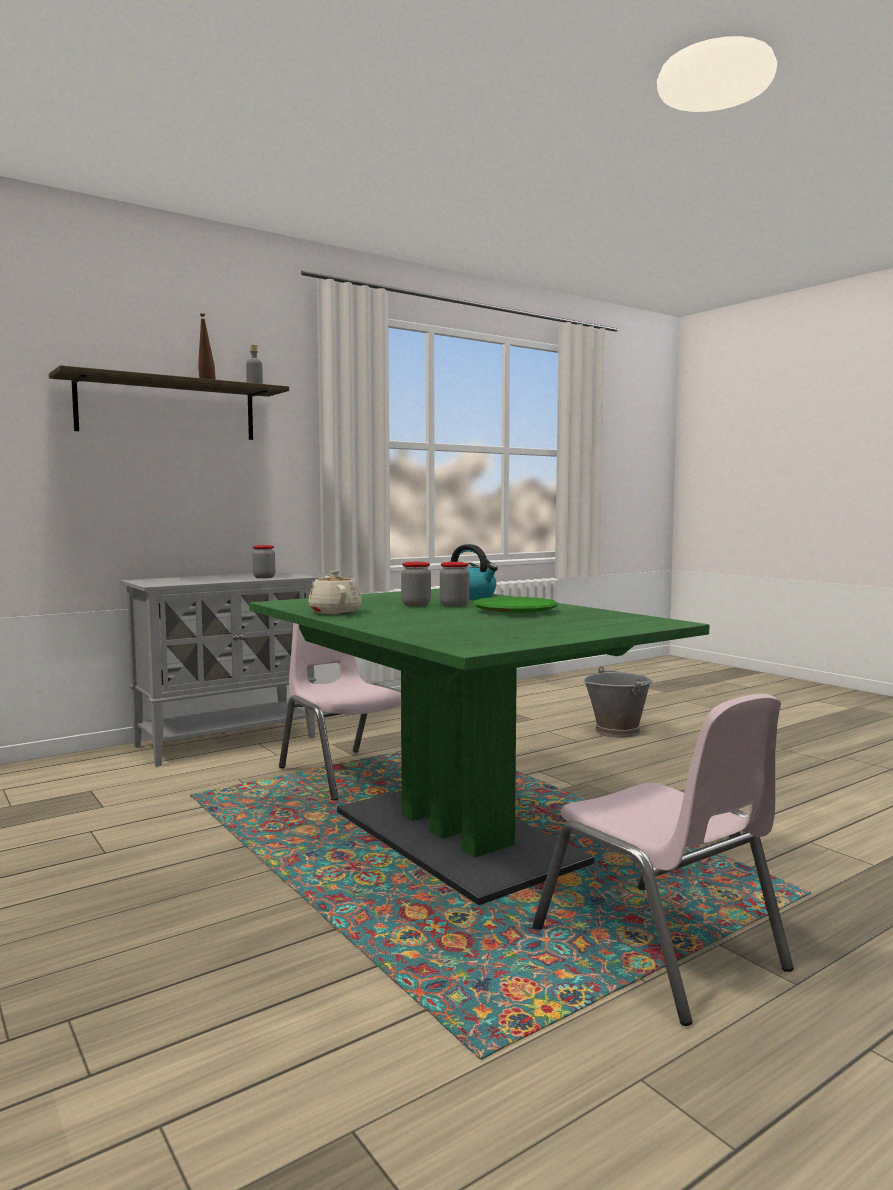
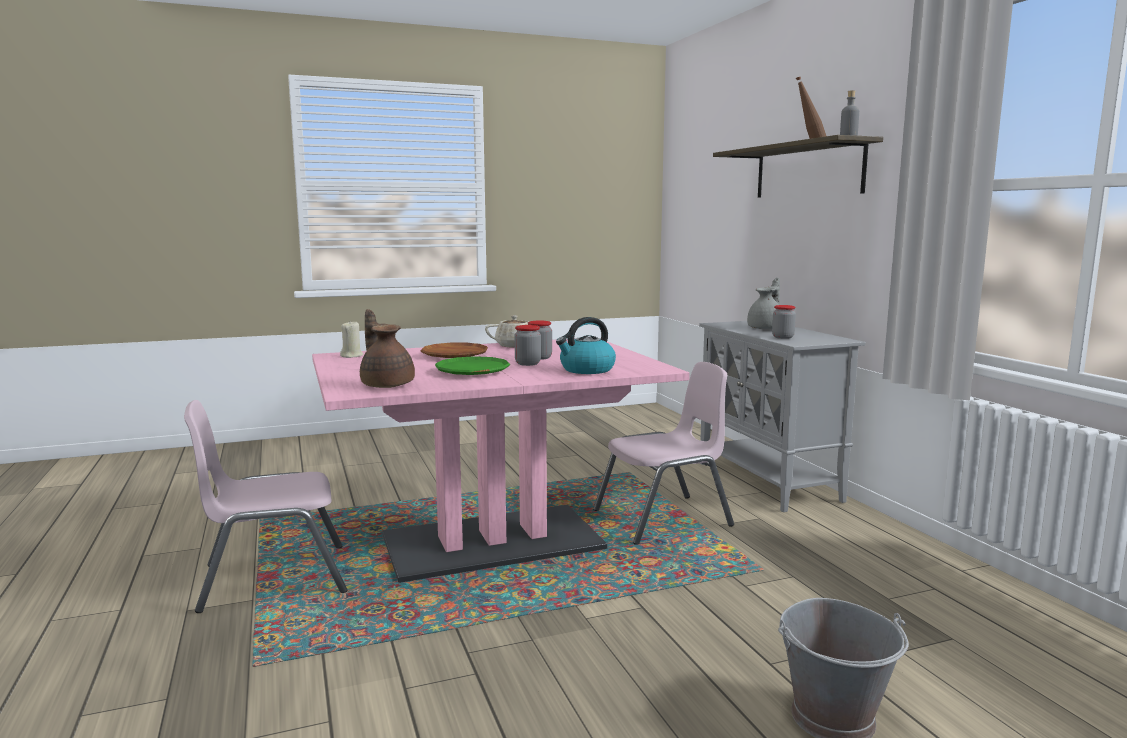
camera: 105 degrees right, 5 degrees up
green dining table [249,589,709,905] -> pink dining table [312,338,690,583]
none -> beige candle [340,320,363,358]
none -> brown teapot [360,309,415,388]
none -> brown plate [421,343,488,358]
none -> grey teapot [747,277,780,329]

